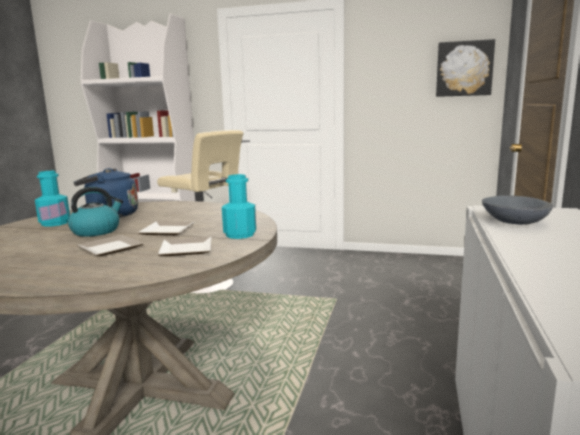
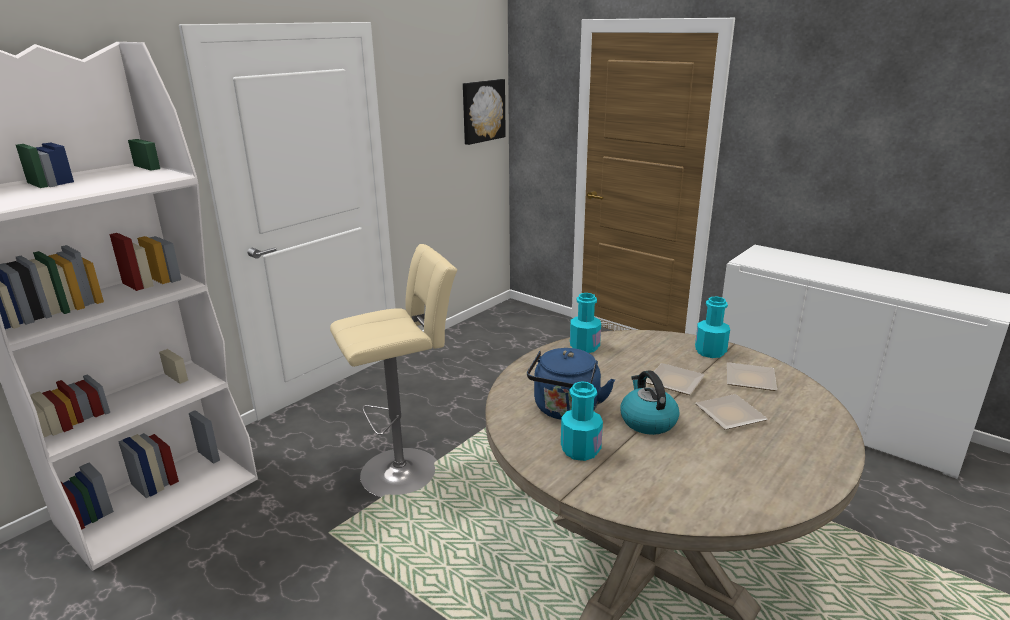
camera: 65 degrees left, 10 degrees up
grey bowl [482,195,553,225] -> none
none -> turquoise bottle [570,293,601,353]

